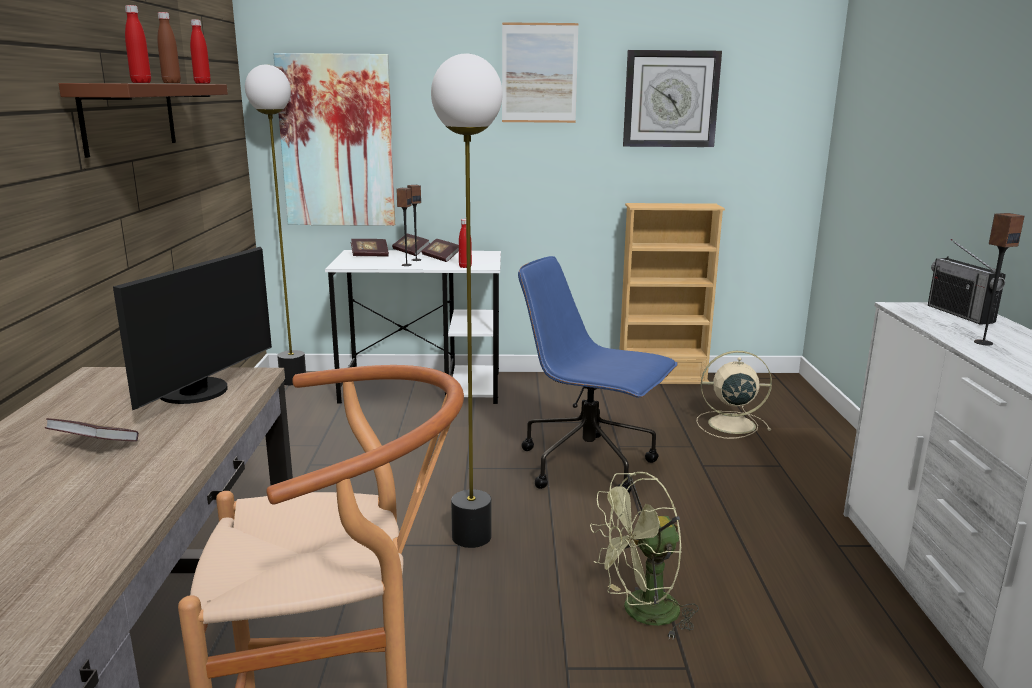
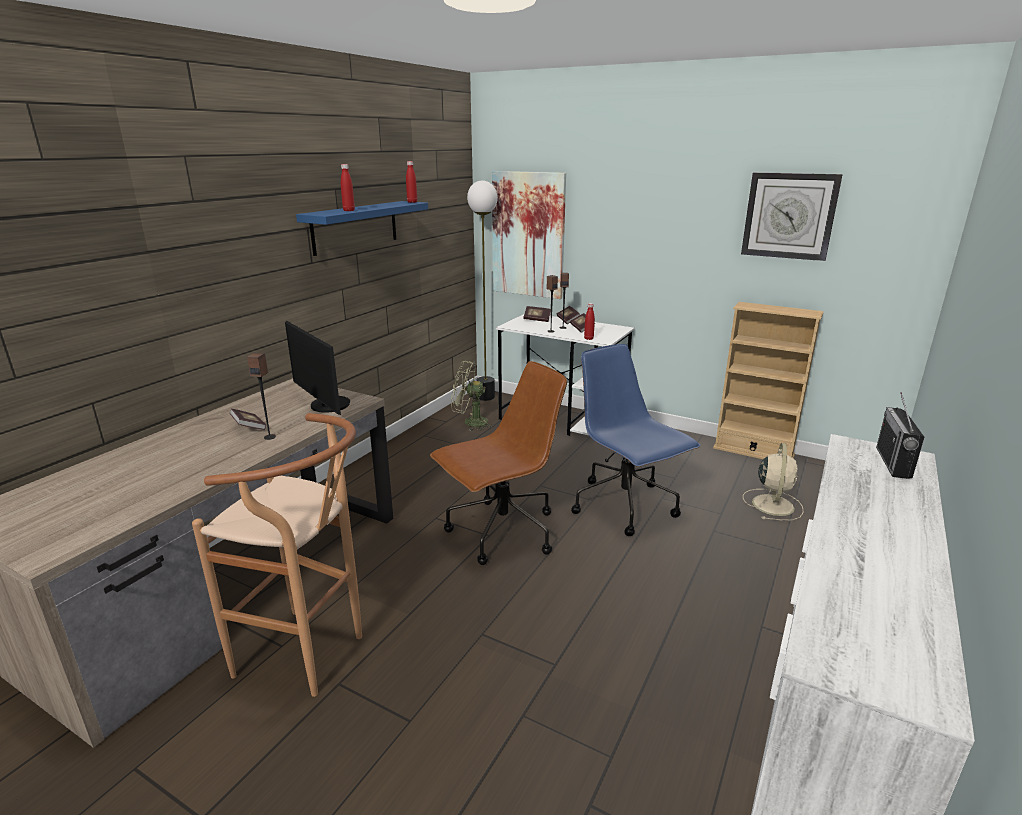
camera: 30 degrees right, 5 degrees up
brown shelf [59,83,228,158] -> blue shelf [296,201,428,256]
monitor [113,247,272,410] -> monitor turned 90 degrees clockwise [285,321,350,415]
brown bottle [158,12,181,83] -> none
floor lamp [431,54,503,548] -> brown office chair [430,361,567,565]
picture [502,22,579,123] -> none
green fan [590,472,699,638] -> green fan moved to [451,361,493,431]
beige fan [697,351,772,439] -> beige fan turned 75 degrees clockwise [743,443,804,521]
speaker [974,213,1024,346] -> speaker moved to [247,353,276,440]

